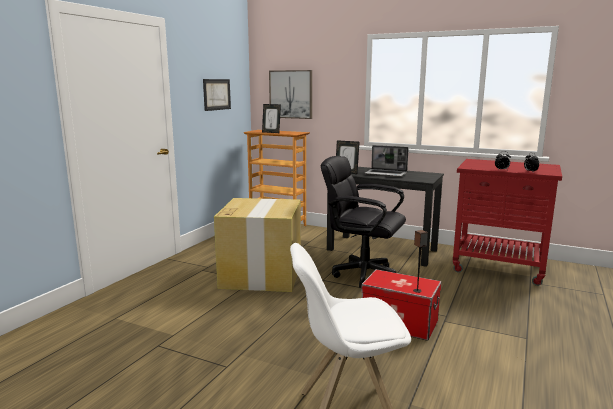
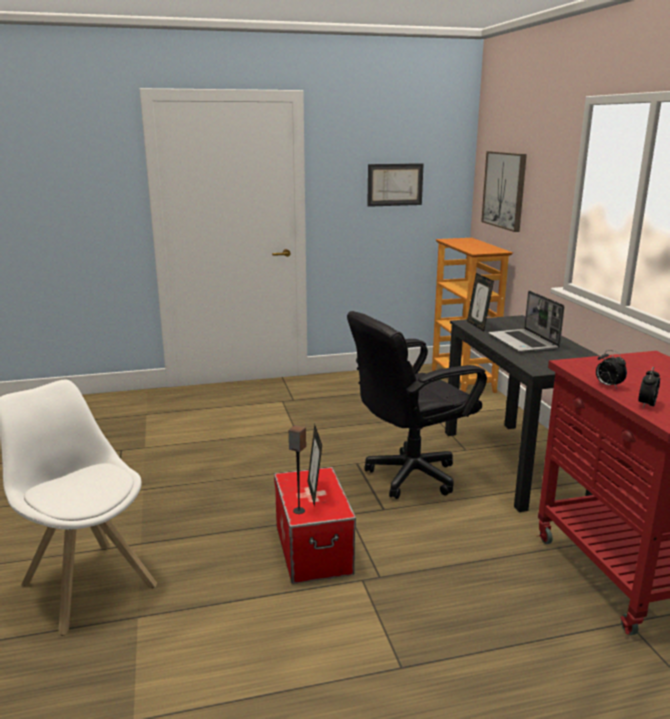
camera: 50 degrees right, 5 degrees up
cardboard box [214,198,301,292] -> none
picture frame [262,104,281,133] -> picture frame moved to [307,425,322,507]
black office chair [321,156,406,288] -> black office chair turned 105 degrees counterclockwise [347,311,487,499]

